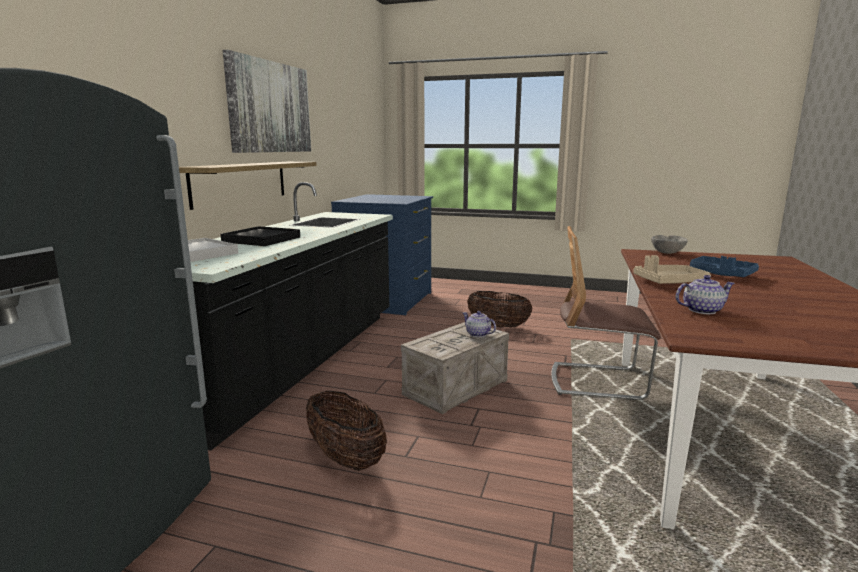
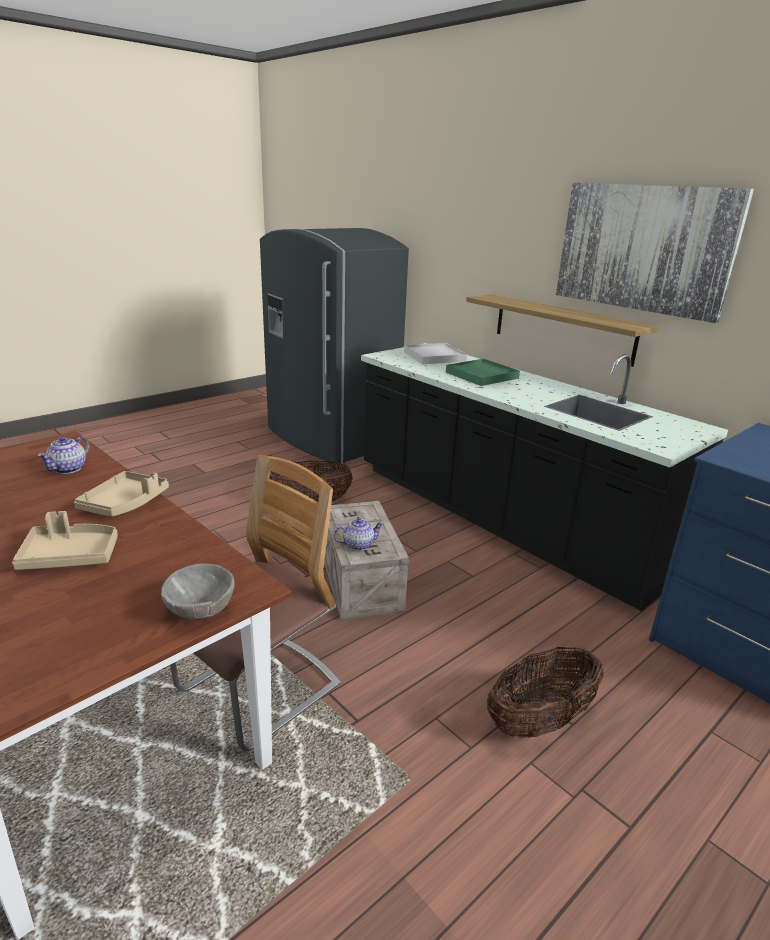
camera: 120 degrees right, 10 degrees up
black tray [221,226,300,246] -> green tray [446,359,520,386]
blue tray [690,256,759,277] -> beige tray [12,511,118,570]

